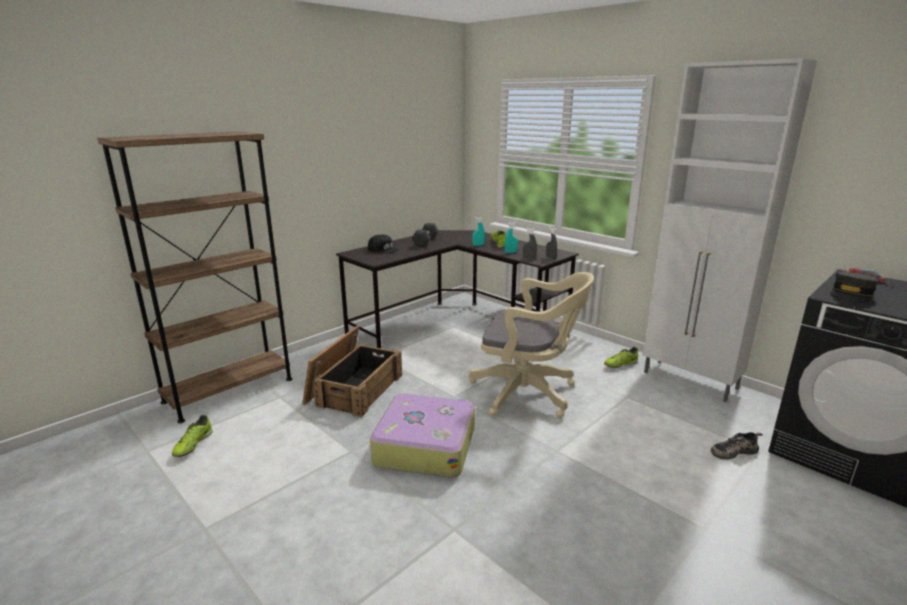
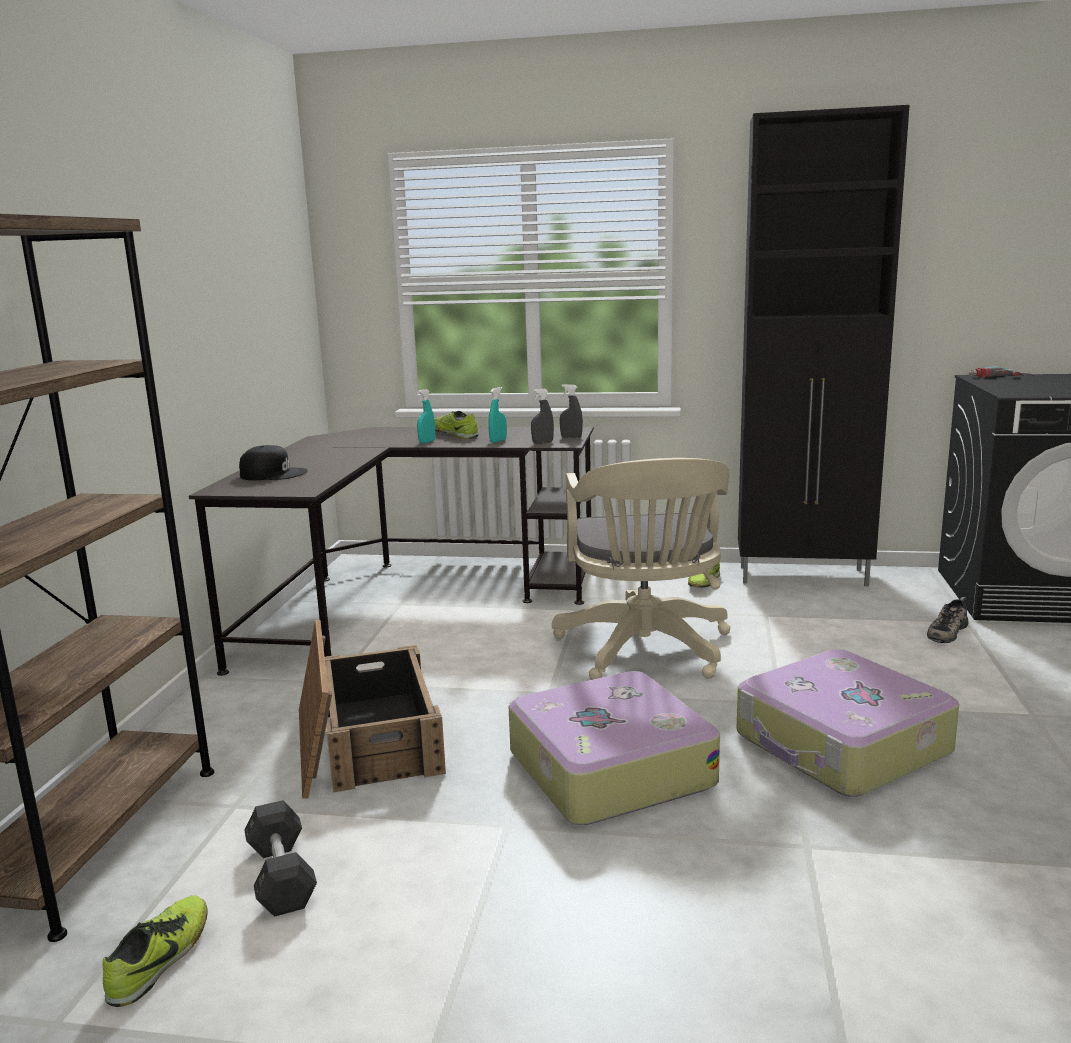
camera: 35 degrees left, 5 degrees down
shoe [172,415,213,457] -> shoe turned 135 degrees counterclockwise [103,895,208,1007]
grey dumbbell [412,223,439,247] -> grey dumbbell moved to [244,800,317,917]
beige office chair [469,272,594,418] -> beige office chair turned 105 degrees clockwise [552,458,730,680]
white cabinet [643,58,817,402] -> black cabinet [738,105,910,587]
grey cap [830,272,879,303] -> none
none -> suitcase [736,649,959,797]

